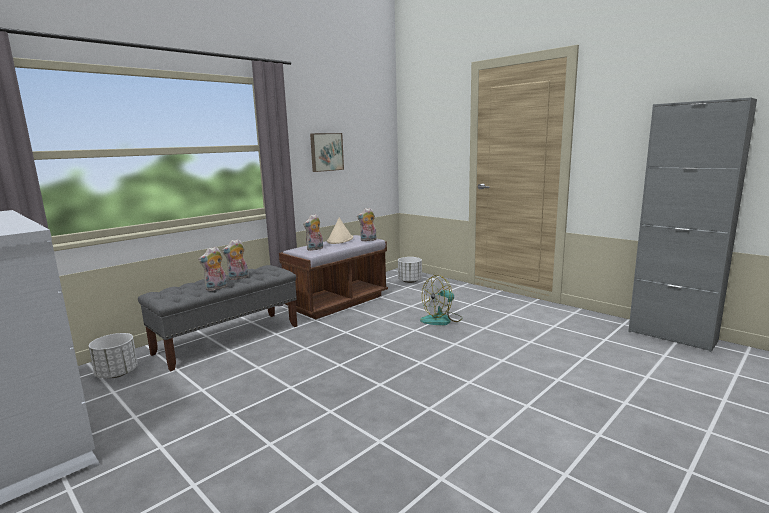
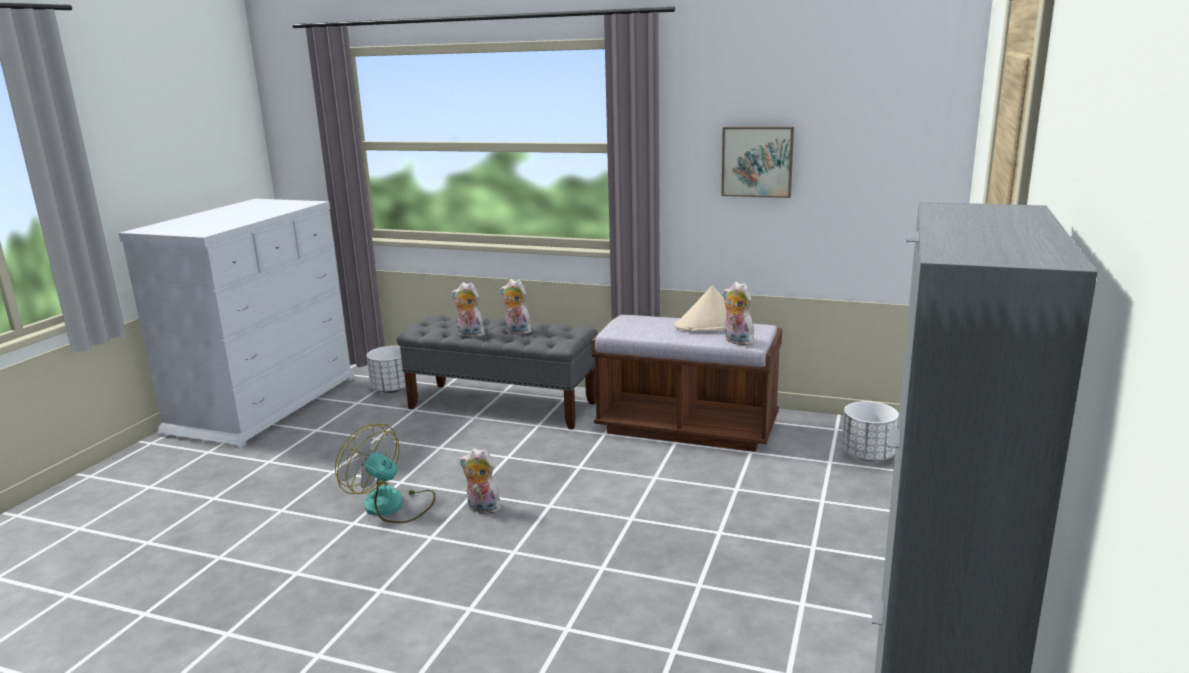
camera: 65 degrees right, 5 degrees up
plush toy [303,214,323,251] -> plush toy moved to [459,448,501,514]
fan [420,275,463,325] -> fan moved to [335,424,436,523]

